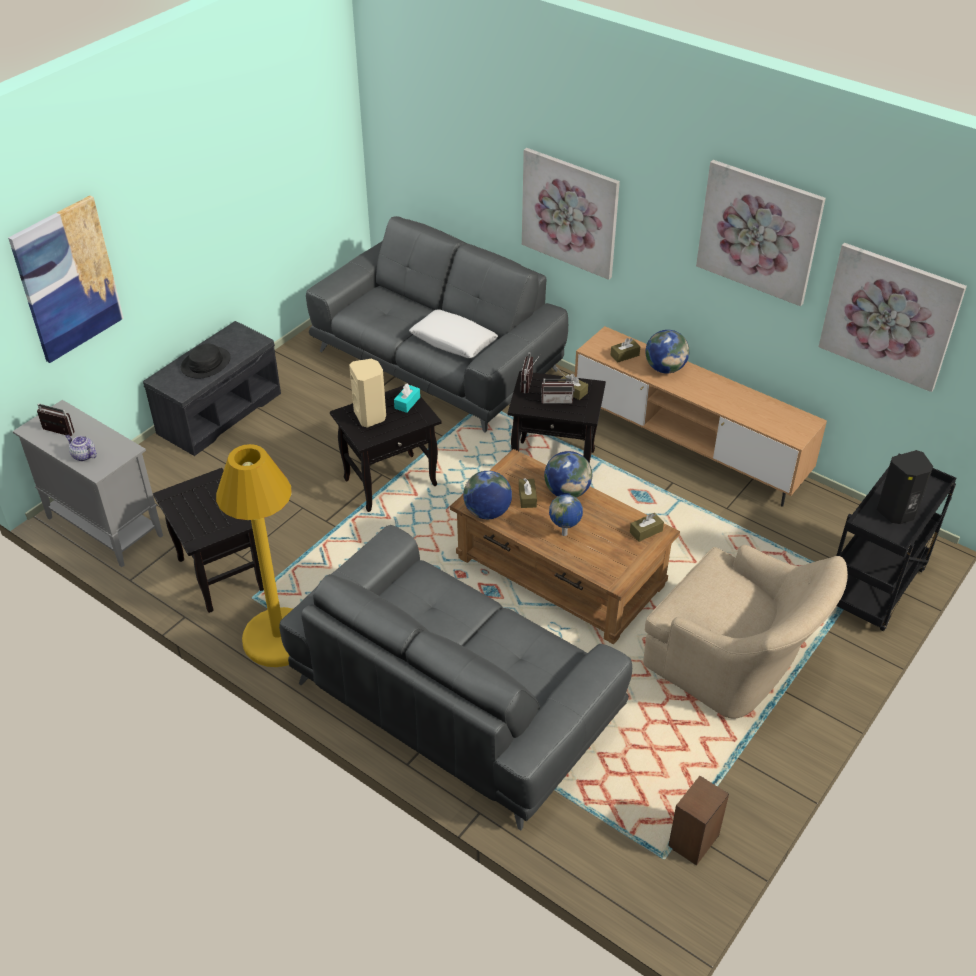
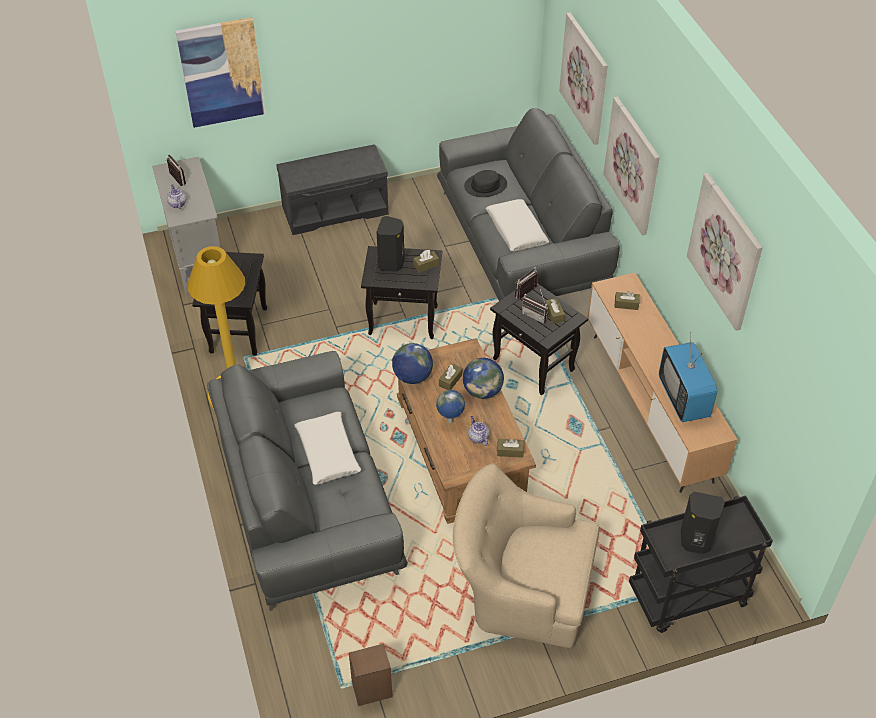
camera: 35 degrees right, 5 degrees up
black hat [181,344,231,379] -> black hat moved to [464,170,507,197]
beige speaker [349,359,386,428] -> black speaker [377,216,405,272]
turquoise tissue box [394,384,420,413] -> brown tissue box [413,250,439,273]
beige armchair [643,545,848,719] -> beige armchair turned 120 degrees clockwise [453,463,599,648]
globe [645,330,689,373] -> none
picture [818,243,967,392] -> picture moved to [559,13,608,145]
none -> white pillow [294,412,361,485]
none -> teapot [468,416,490,446]
none -> television [659,332,717,422]

